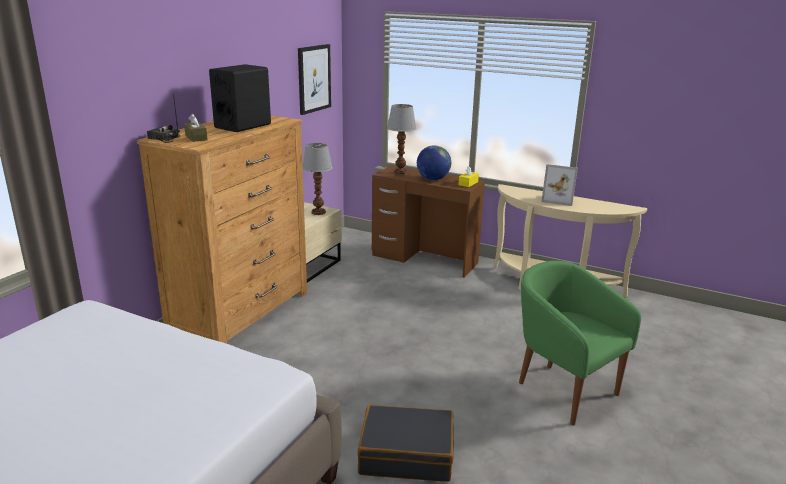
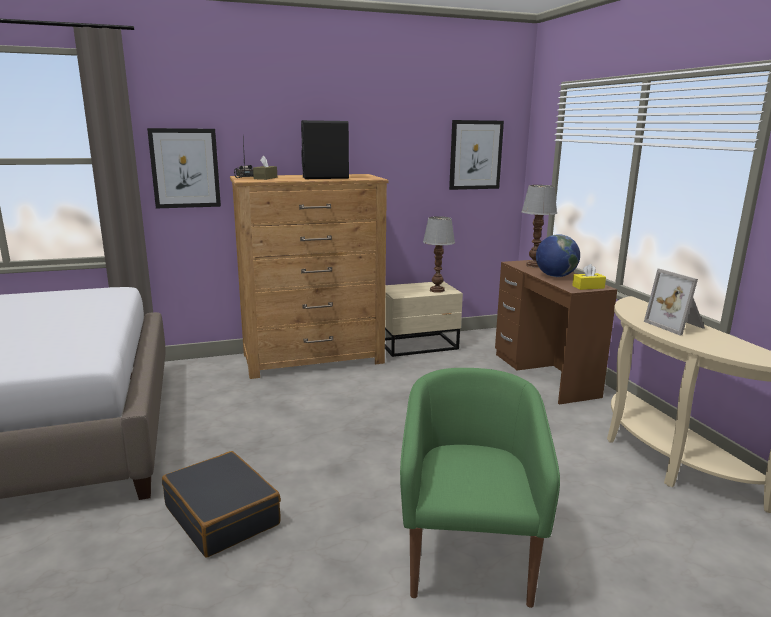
camera: 45 degrees right, 5 degrees down
none -> picture [147,128,221,209]

